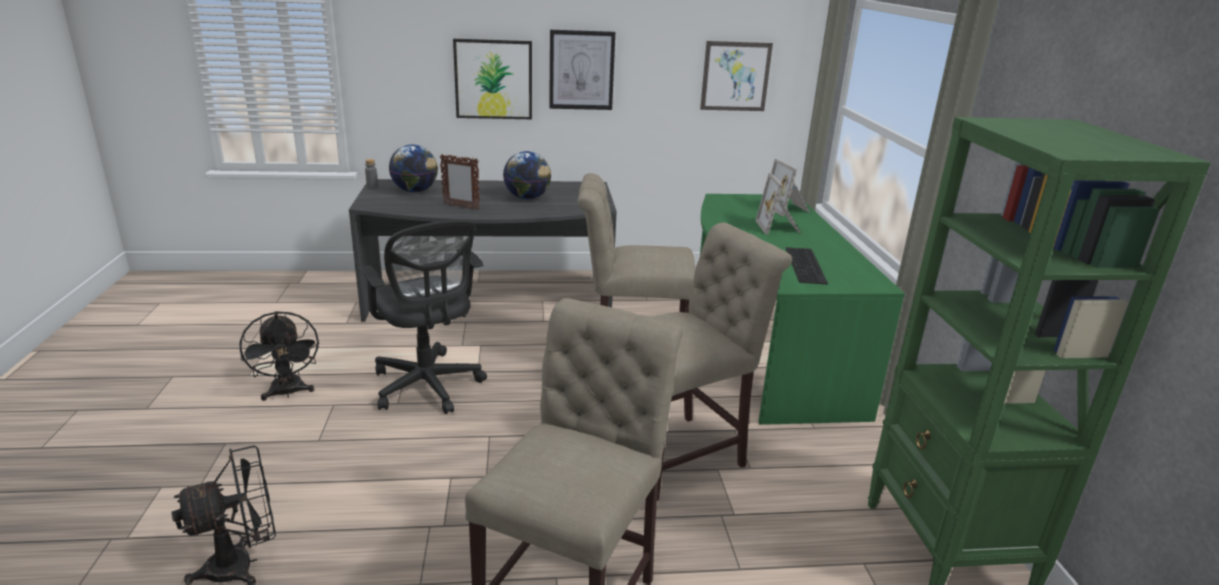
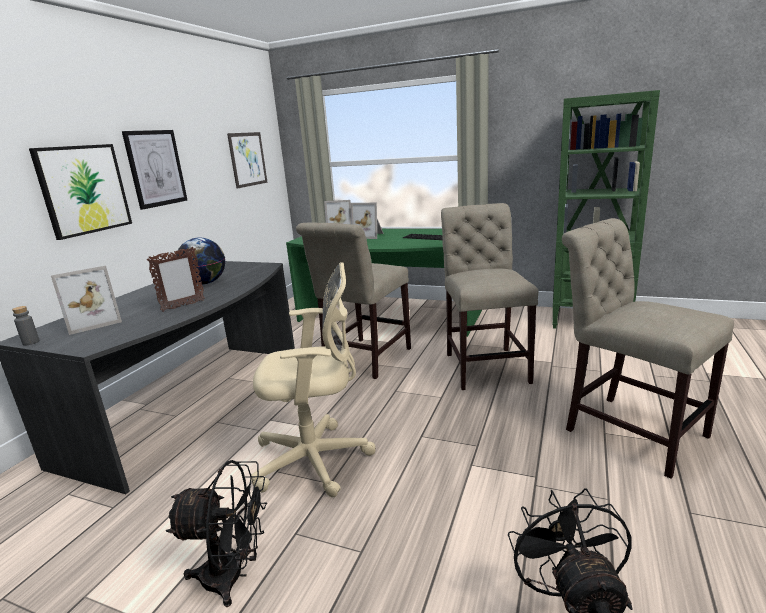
camera: 60 degrees left, 5 degrees down
black office chair [359,220,487,414] -> beige office chair [251,262,376,497]
globe [389,144,438,192] -> picture frame [51,265,122,335]

